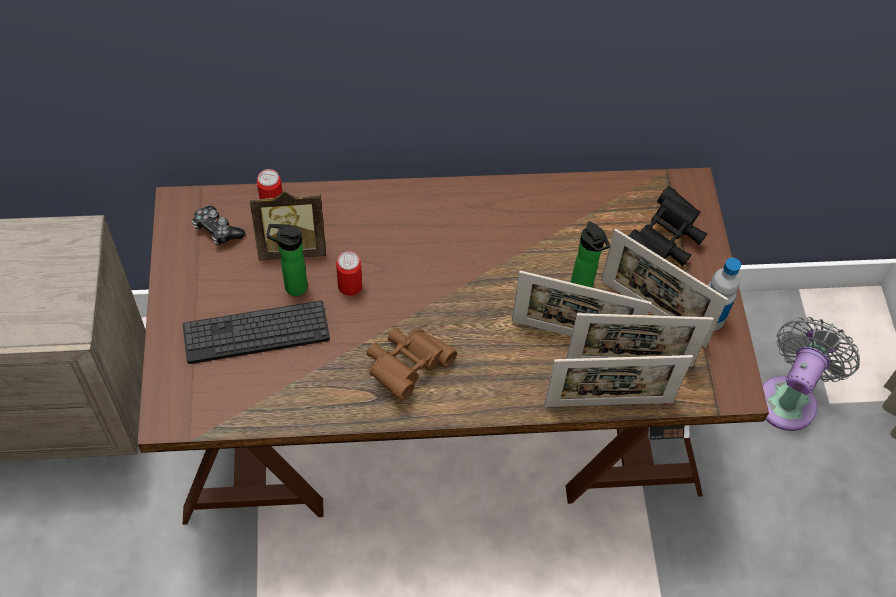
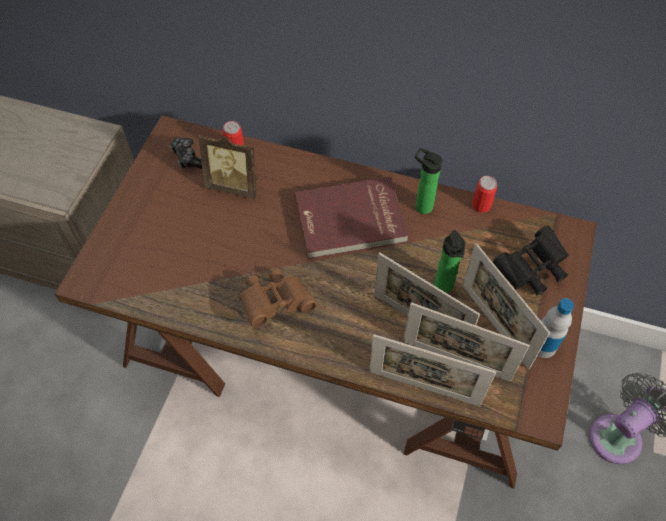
camera: 25 degrees right, 0 degrees up
keyboard [183,301,330,364] -> none
bottle [266,224,308,296] -> bottle moved to [415,148,443,214]
can [336,251,362,296] -> can moved to [472,176,497,213]
none -> red book [295,177,409,259]

